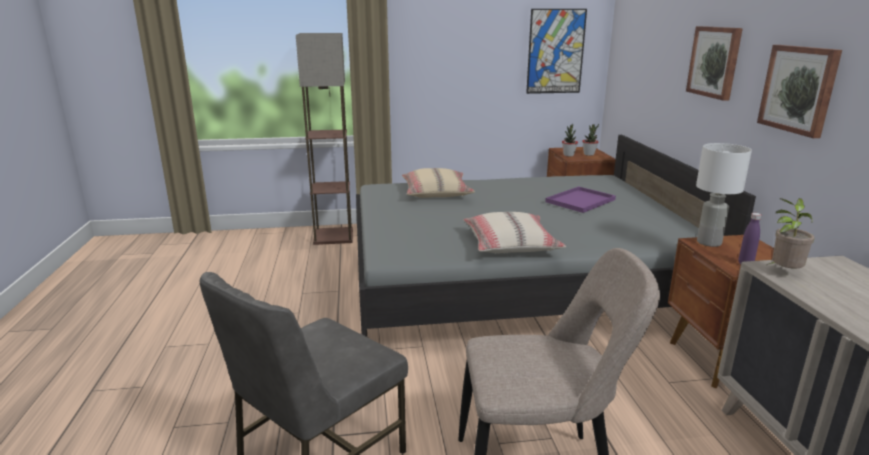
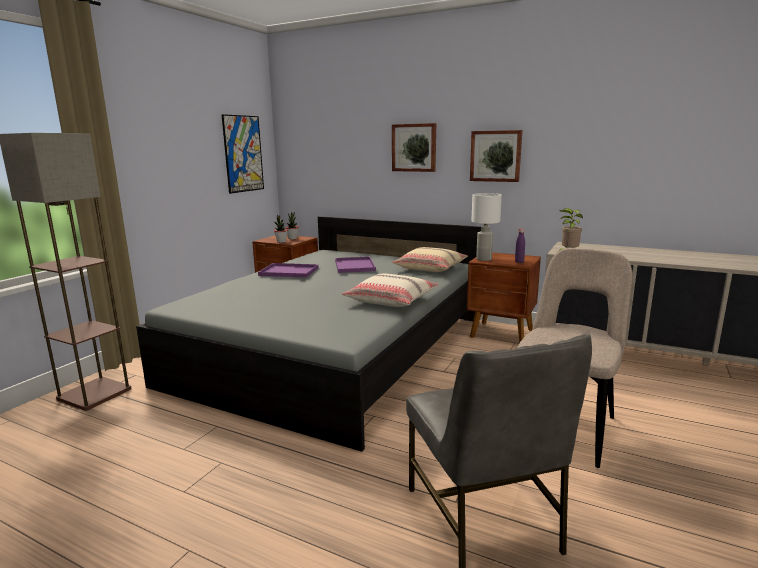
camera: 55 degrees left, 5 degrees down
beige pillow [402,168,475,198] -> beige pillow moved to [392,247,468,272]
none -> purple tray [258,263,318,278]

